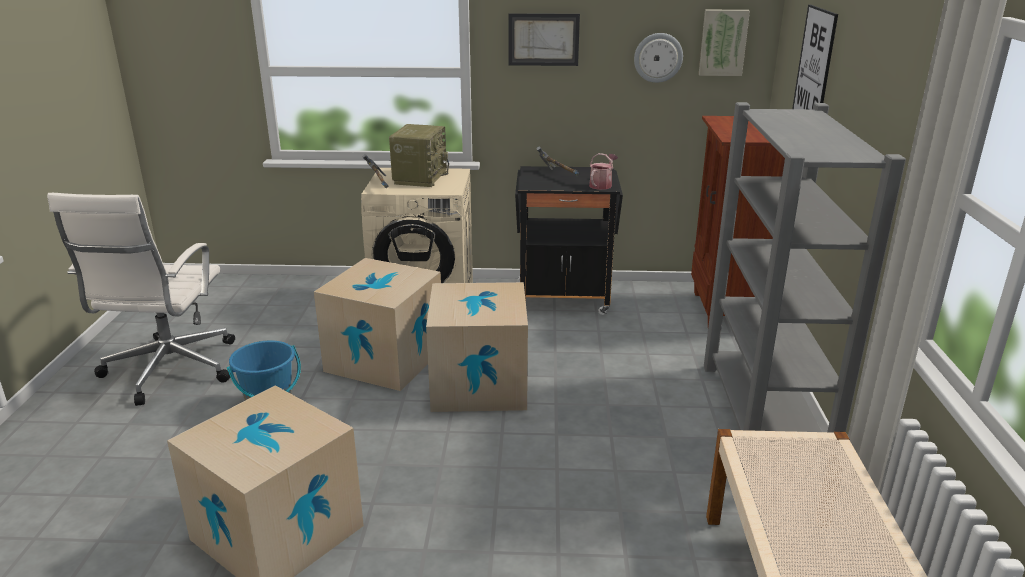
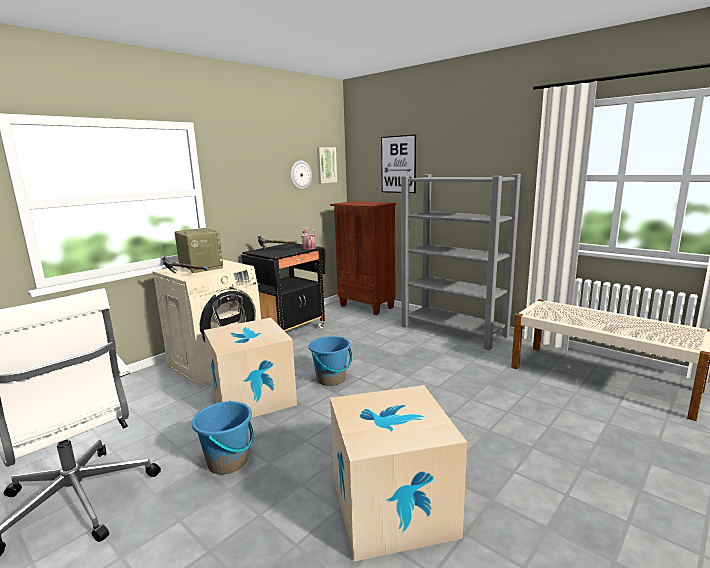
camera: 50 degrees left, 10 degrees down
cardboard box [426,282,528,412] -> blue bucket [309,336,352,386]
picture [509,13,580,66] -> none

